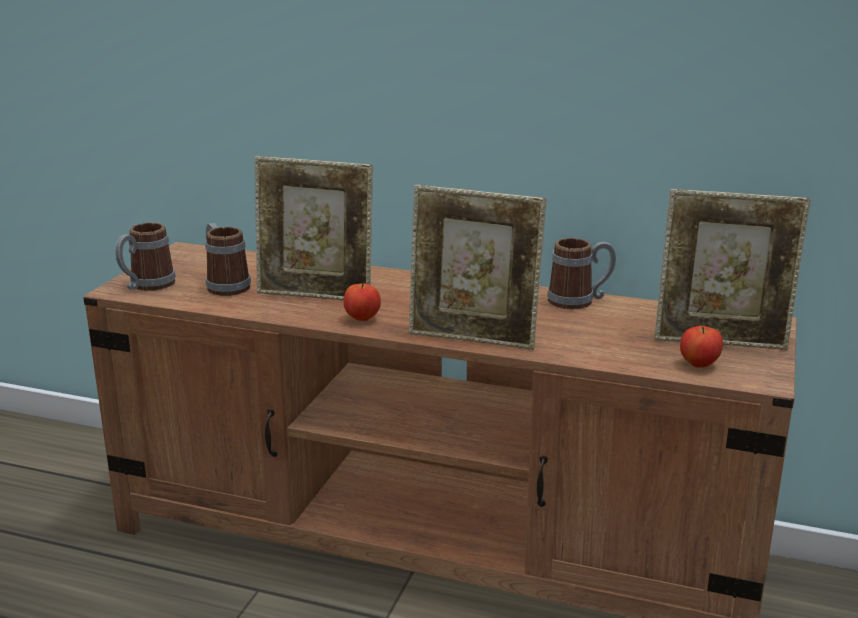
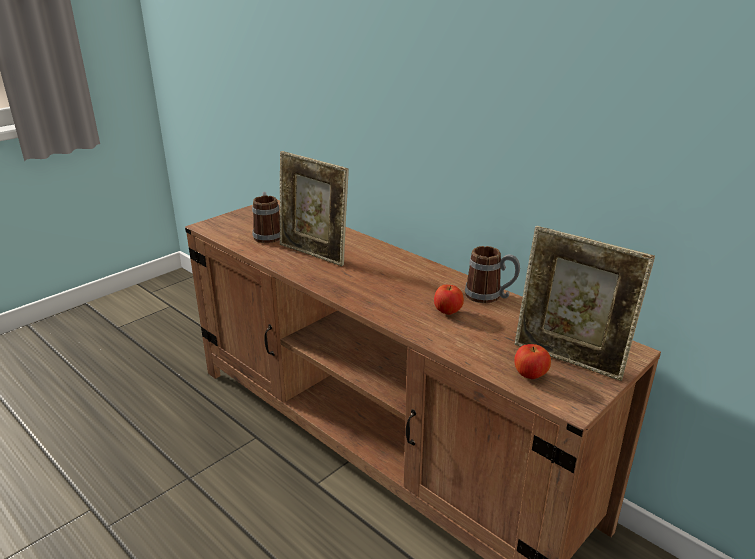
camera: 25 degrees right, 5 degrees up
mug [115,223,176,291] -> none
apple [344,283,381,321] -> apple moved to [434,285,464,315]
picture frame [409,185,547,350] -> none

